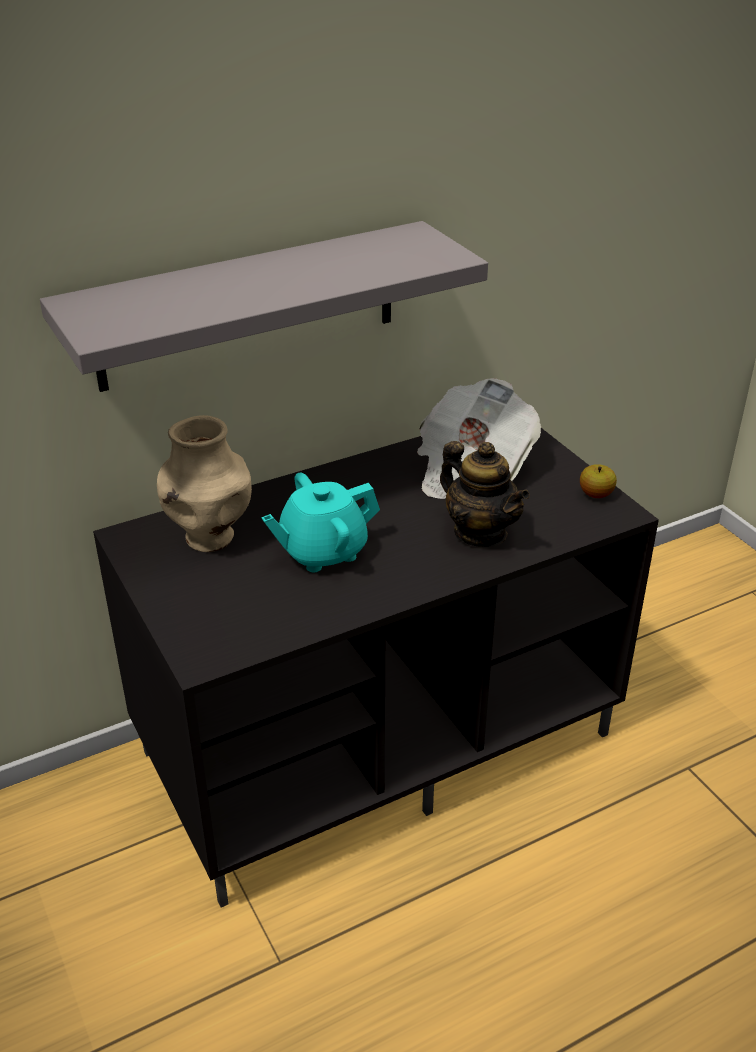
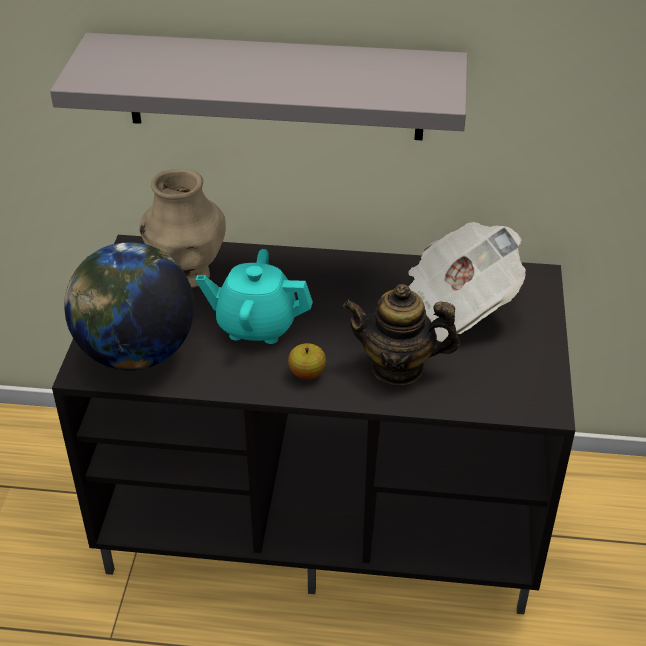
camera: 35 degrees right, 5 degrees up
teapot [440,441,530,547] -> teapot turned 105 degrees clockwise [343,284,460,385]
apple [580,464,617,498] -> apple moved to [288,343,326,380]
none -> globe [64,242,194,371]

